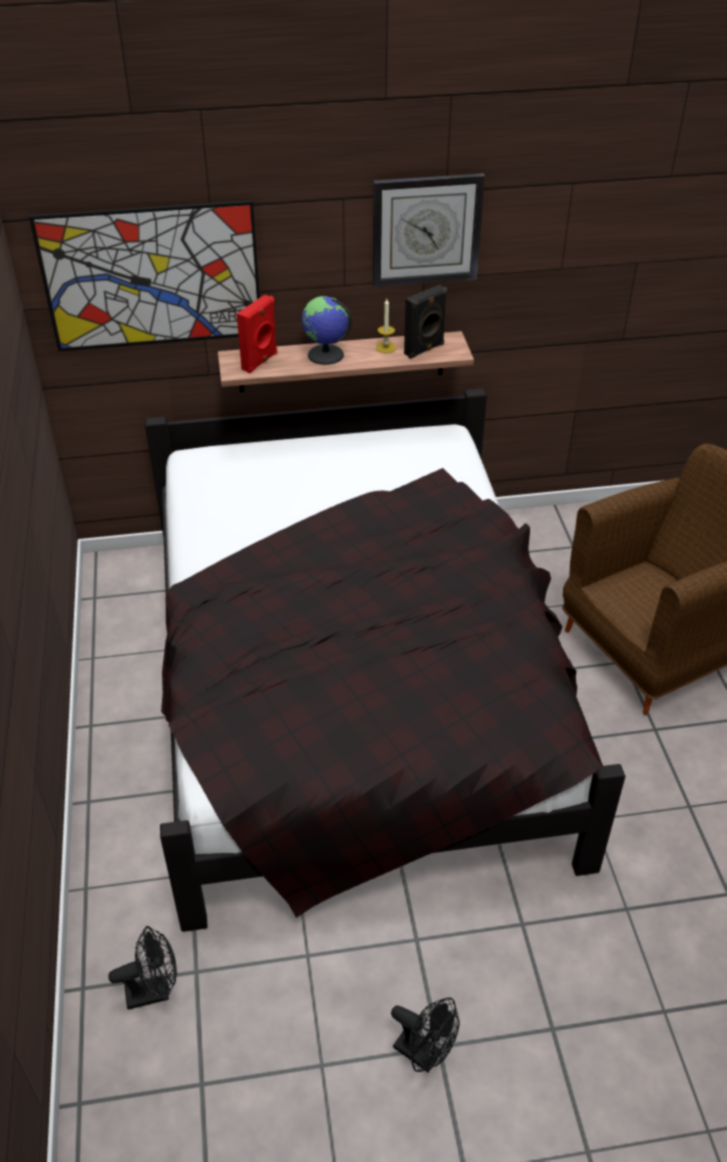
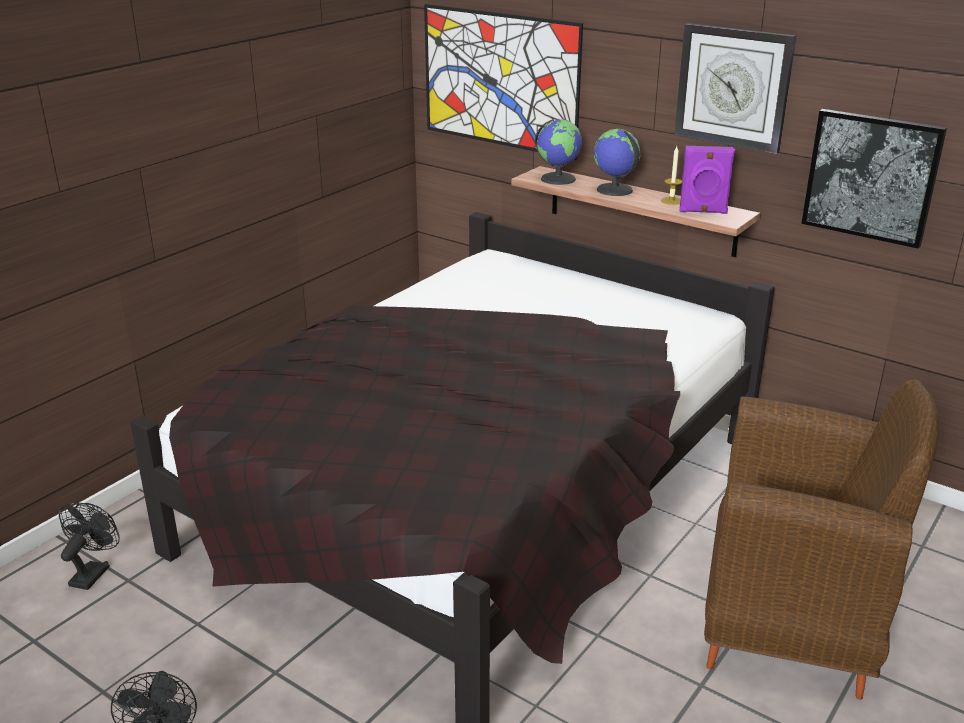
camera: 45 degrees right, 15 degrees down
black fan [108,926,177,1010] -> black fan turned 105 degrees counterclockwise [59,503,120,590]
red speaker [237,294,277,373] -> globe [535,119,582,185]
black speaker [404,285,447,359] -> purple speaker [679,146,735,214]
none -> picture [801,109,947,249]

